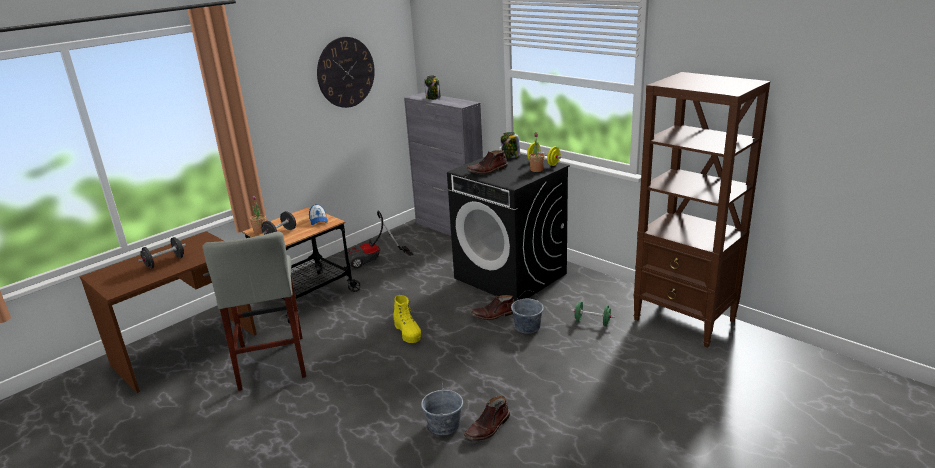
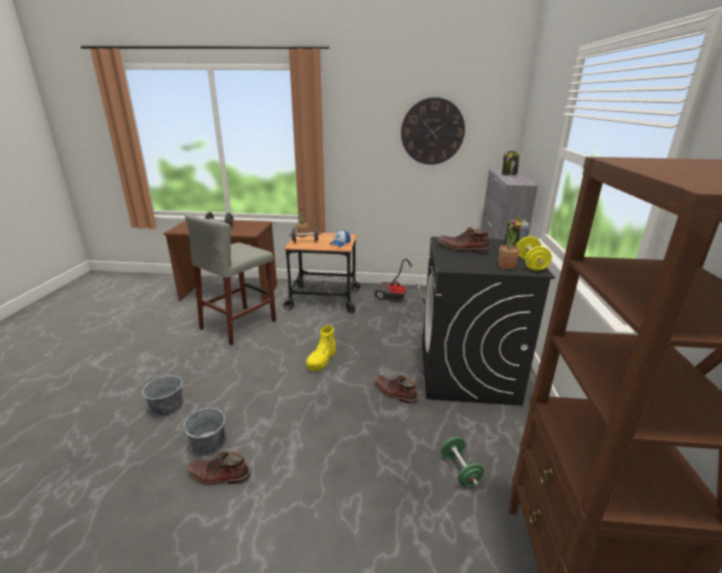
camera: 50 degrees right, 0 degrees up
grey bucket [511,290,544,334] -> grey bucket moved to [142,369,182,416]

